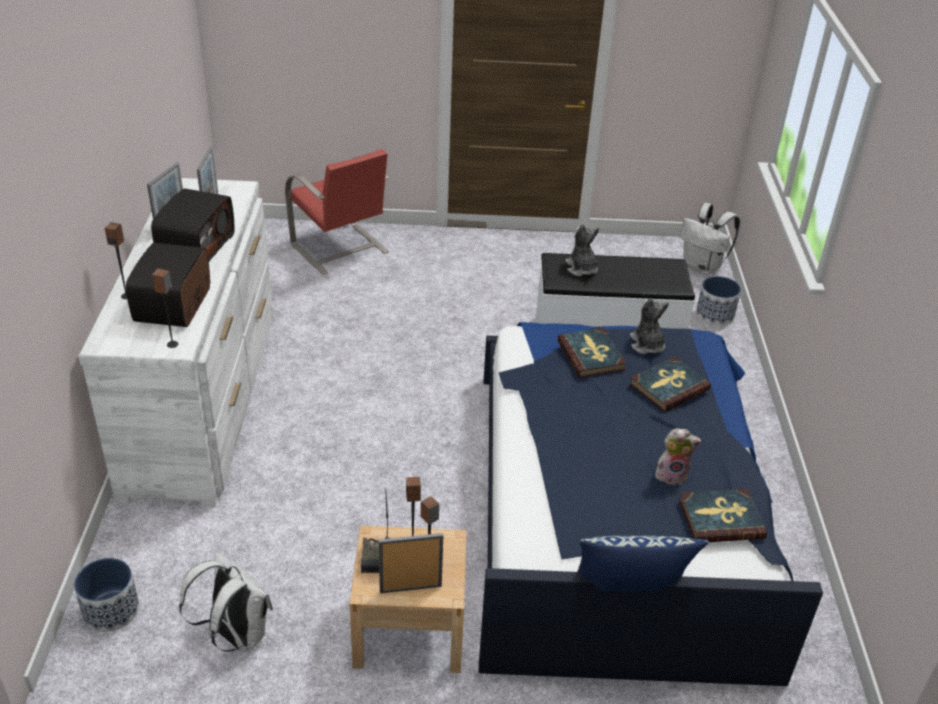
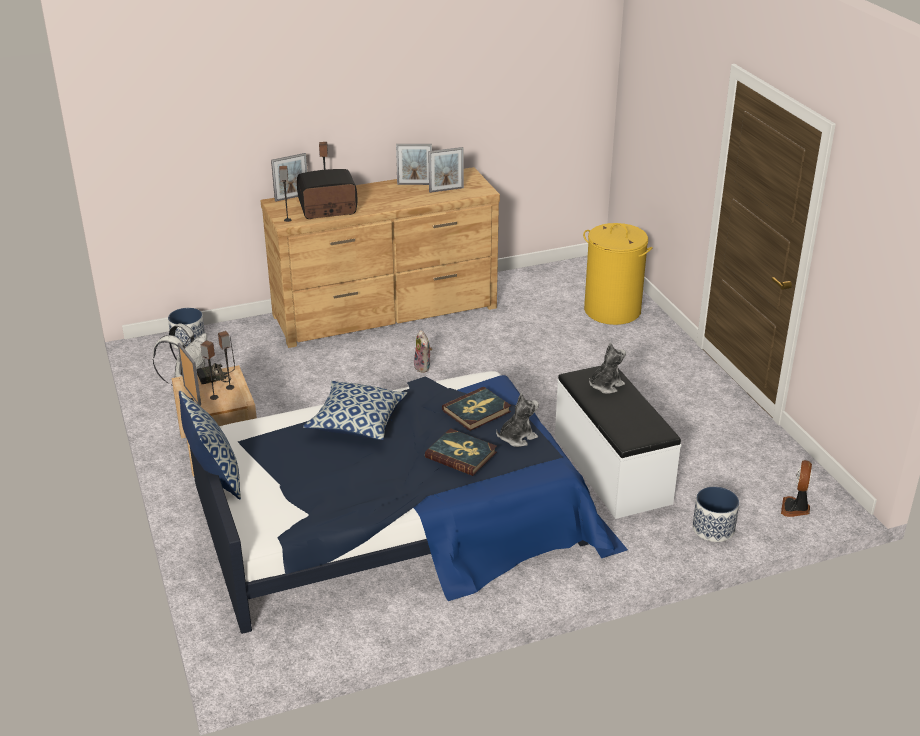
camera: 70 degrees right, 5 degrees down
white dresser [78,178,273,507] -> brown dresser [261,167,500,348]
radio [151,188,235,262] -> none
red chair [285,149,389,275] -> yellow laundry basket [583,223,653,325]
plush toy [655,428,702,485] -> plush toy moved to [414,330,432,373]
book [679,489,767,542] -> none
white backpack [680,203,740,275] -> fan [781,460,812,517]
none -> picture frame [271,153,308,202]
none -> pillow [303,381,408,440]

